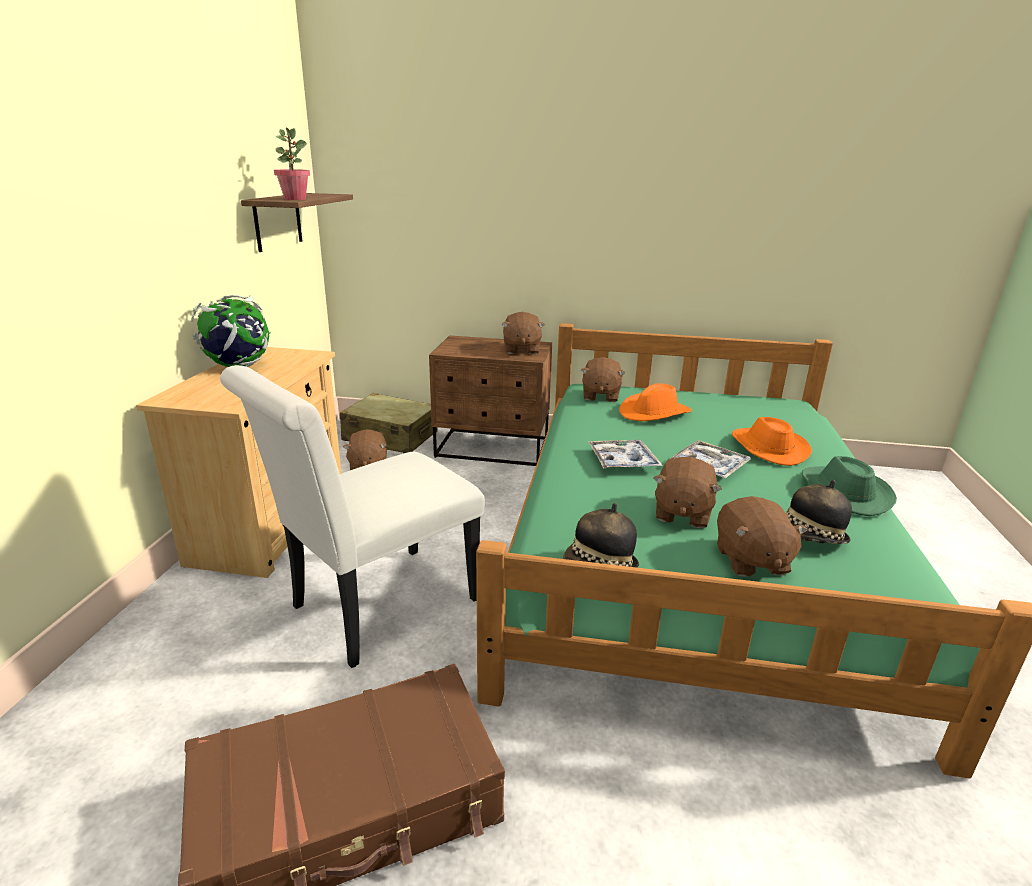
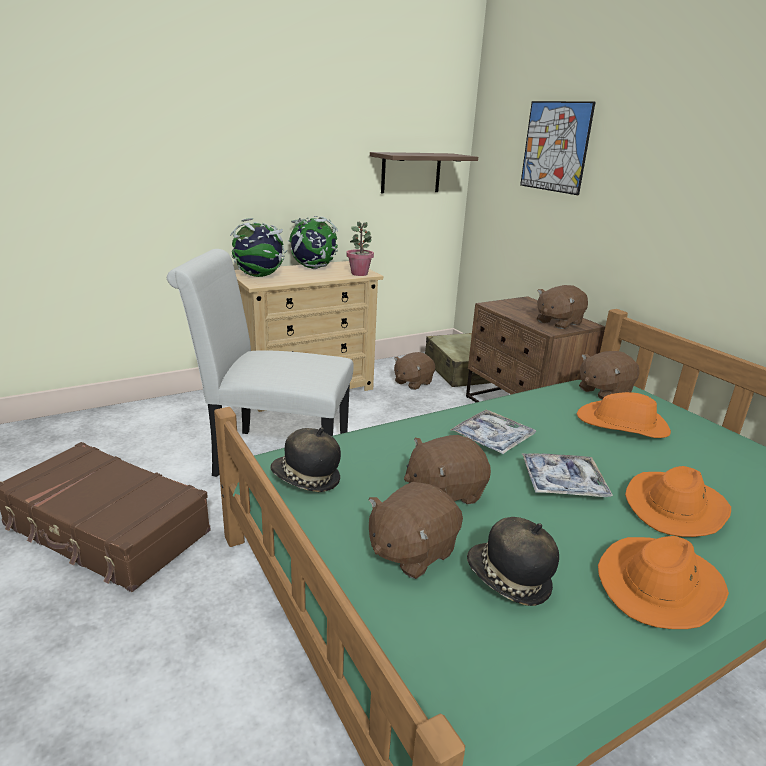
camera: 50 degrees right, 0 degrees up
potted plant [274,127,310,200] -> potted plant moved to [346,222,374,276]
green hat [802,456,897,516] -> orange hat [598,536,729,629]
none -> globe [230,218,287,277]
none -> picture [520,101,596,195]

